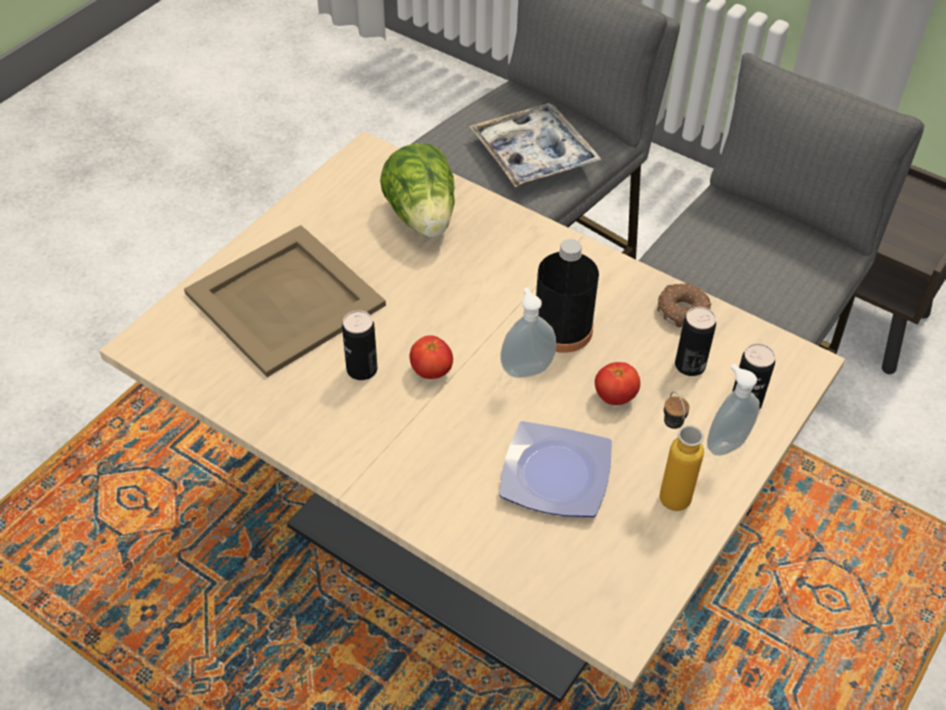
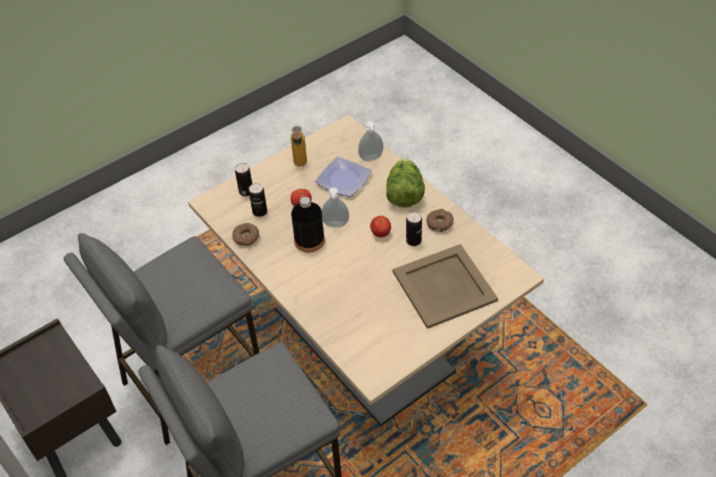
camera: 160 degrees left, 0 degrees up
lettuce [380,143,454,237] -> lettuce moved to [386,158,425,208]
tray [469,103,601,187] -> none
soap dispenser [707,363,760,456] -> soap dispenser moved to [358,121,383,161]
none -> donut [426,209,454,232]

